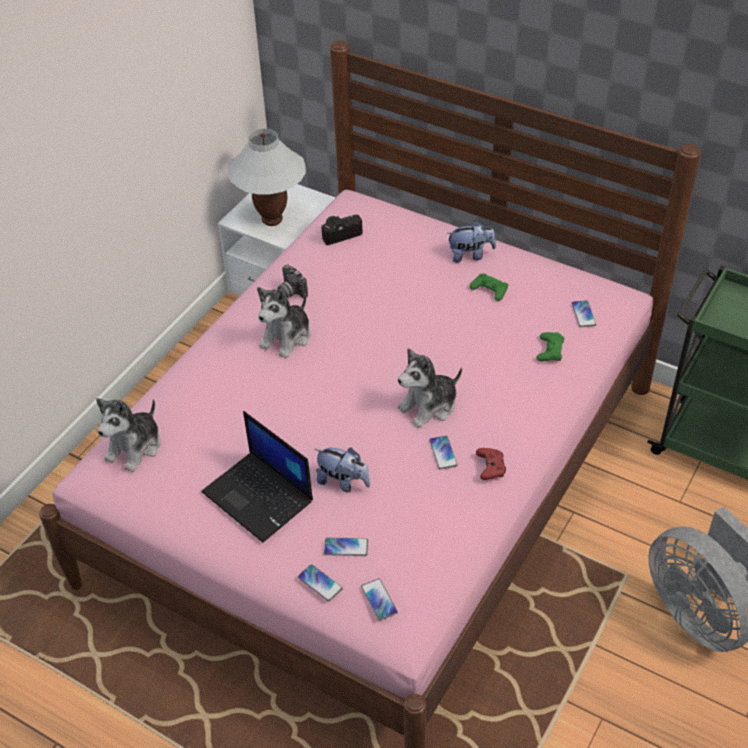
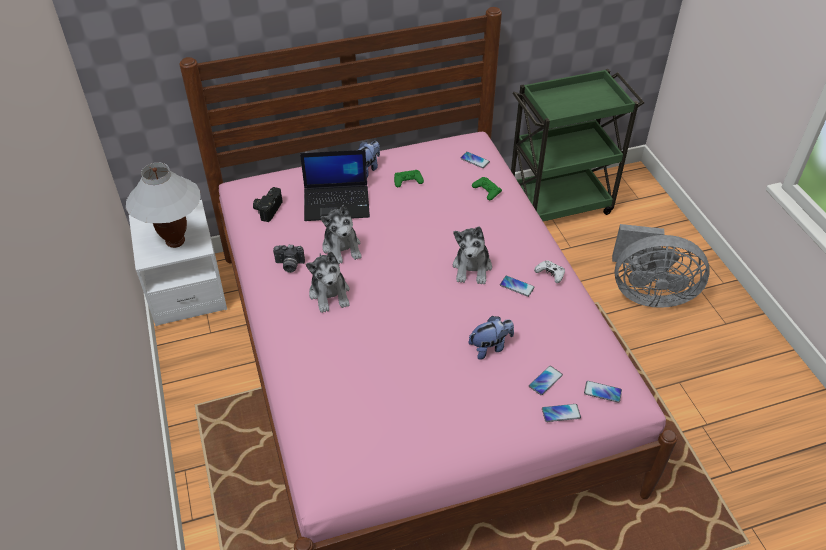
camera: 50 degrees left, 0 degrees up
plush toy [96,398,161,472] -> plush toy moved to [321,205,362,264]
laptop [201,411,313,543] -> laptop moved to [300,150,370,221]
red game controller [476,448,506,480] -> white game controller [534,260,565,283]

